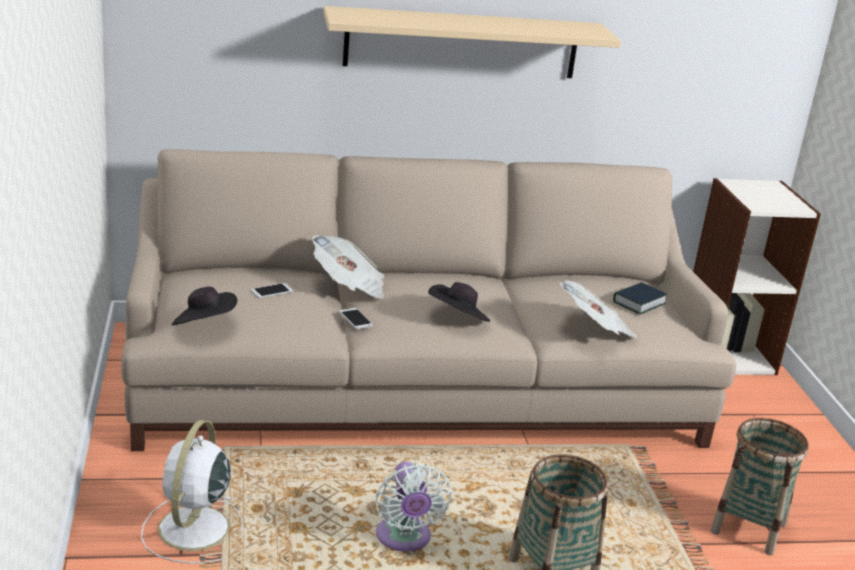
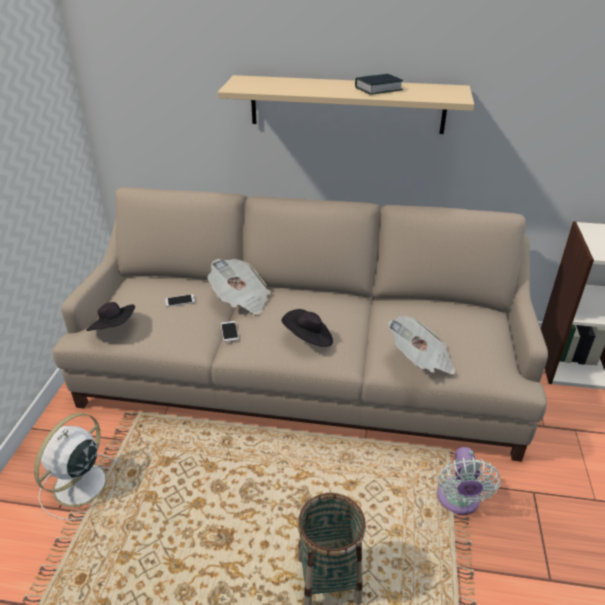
camera: 20 degrees right, 10 degrees up
white fan [375,462,452,552] -> white fan moved to [437,447,501,515]
book [613,282,667,314] -> book moved to [355,74,403,95]
basket [711,418,809,556] -> none

